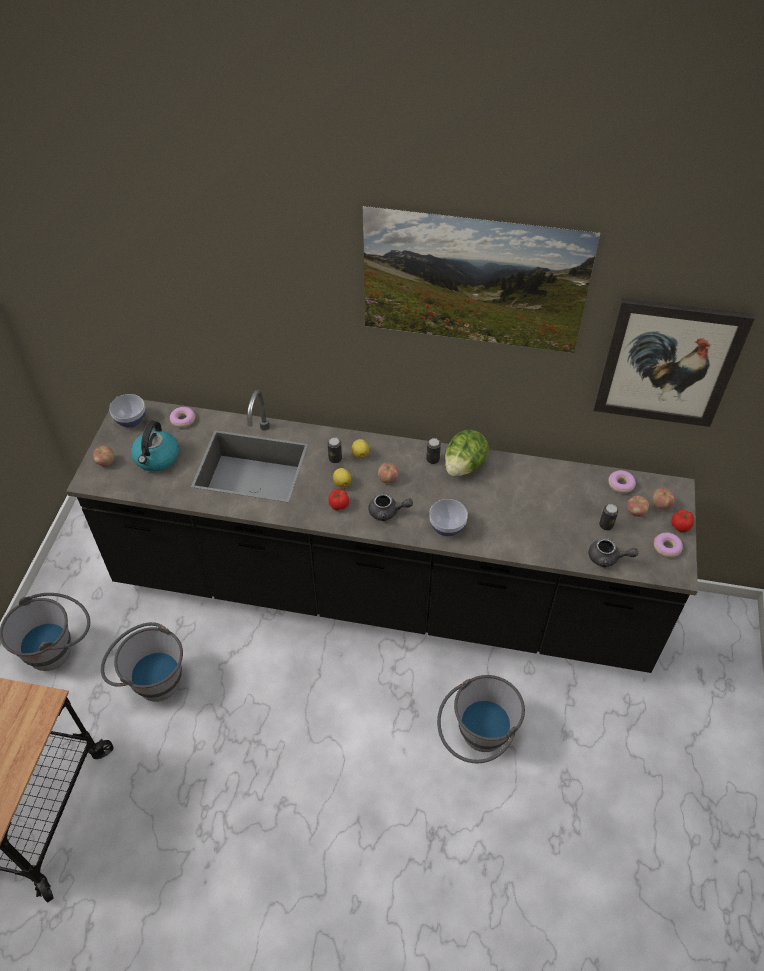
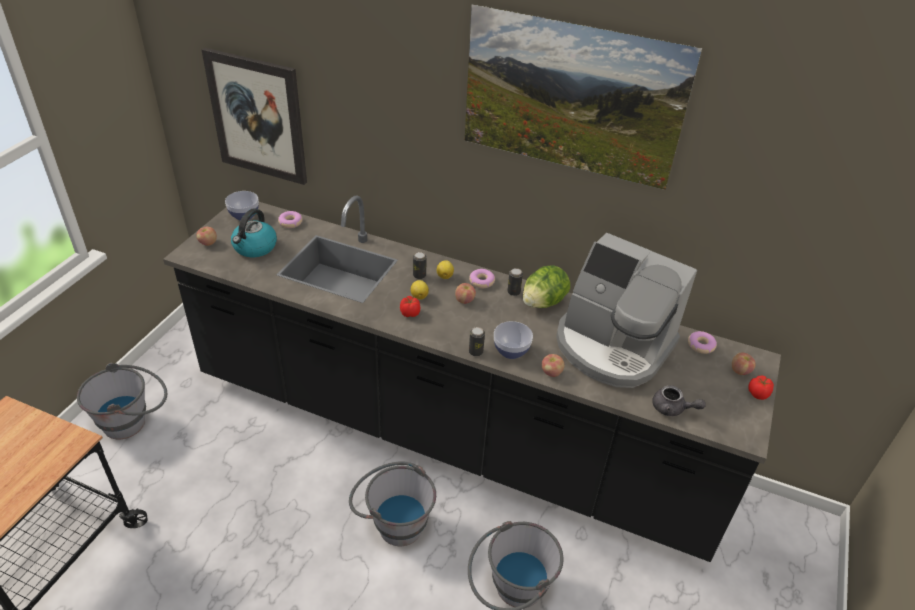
camera: 10 degrees right, 10 degrees down
grey bucket [101,622,183,702] -> grey bucket moved to [349,461,436,546]
grey teapot [368,493,413,521] -> none
picture [593,298,755,427] -> picture moved to [202,48,307,185]
can [599,504,619,530] -> can moved to [469,327,485,356]
apple [627,496,649,517] -> apple moved to [542,354,564,377]
donut [654,533,683,558] -> donut moved to [469,269,495,288]
none -> coffee machine [556,233,697,388]

